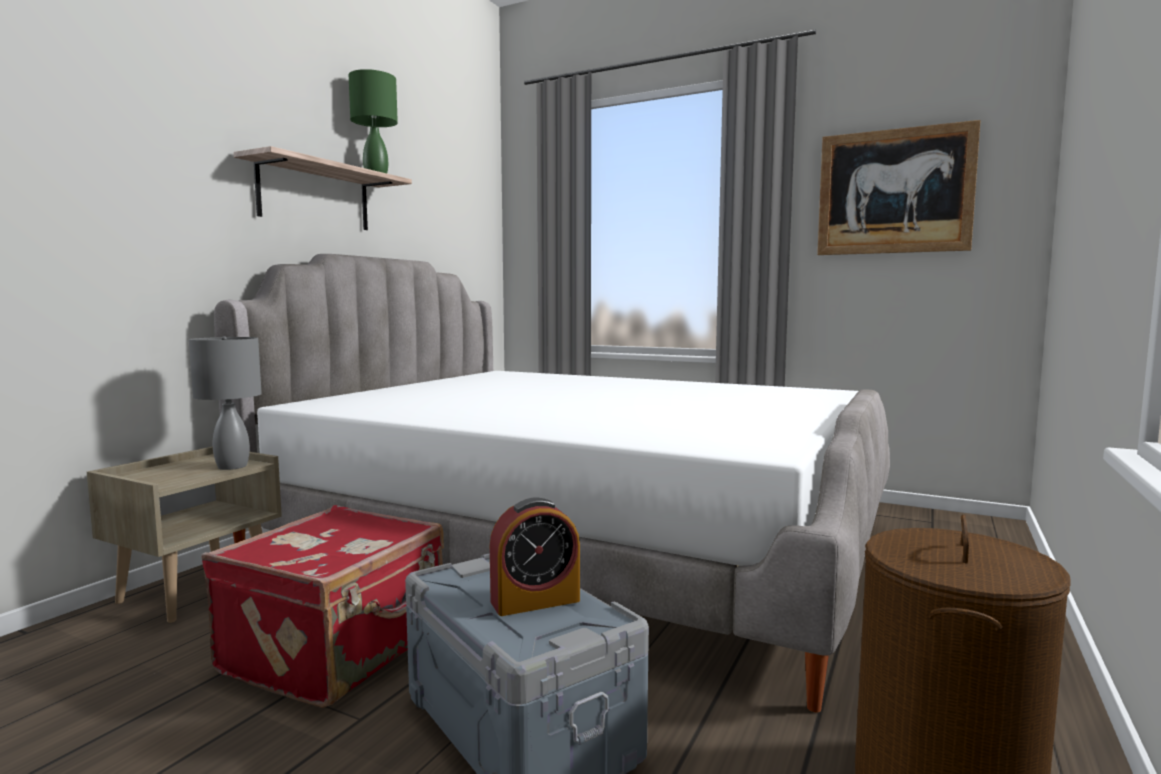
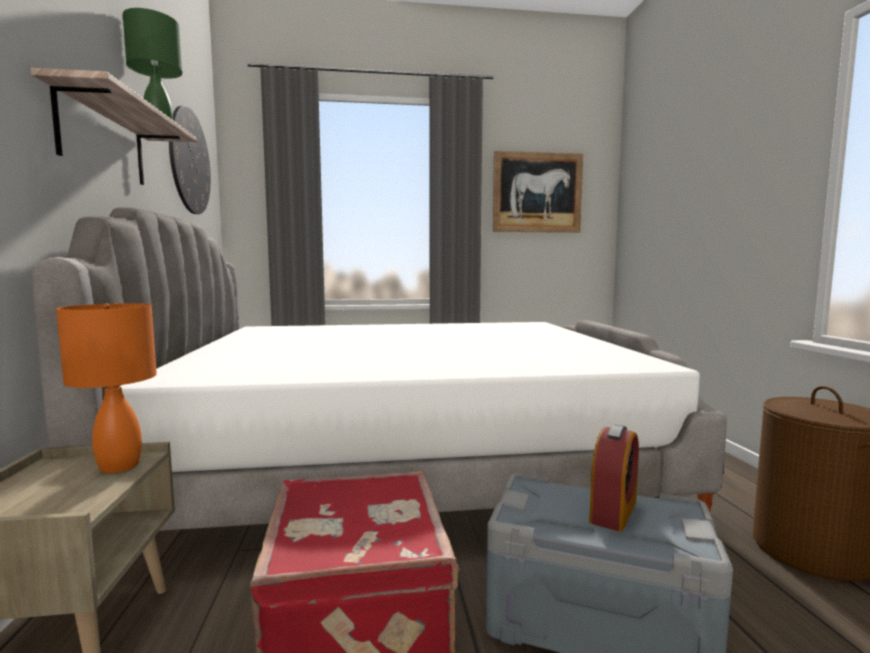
camera: 35 degrees left, 0 degrees up
grey table lamp [189,336,262,470] -> orange table lamp [56,303,157,473]
none -> wall clock [169,106,211,214]

